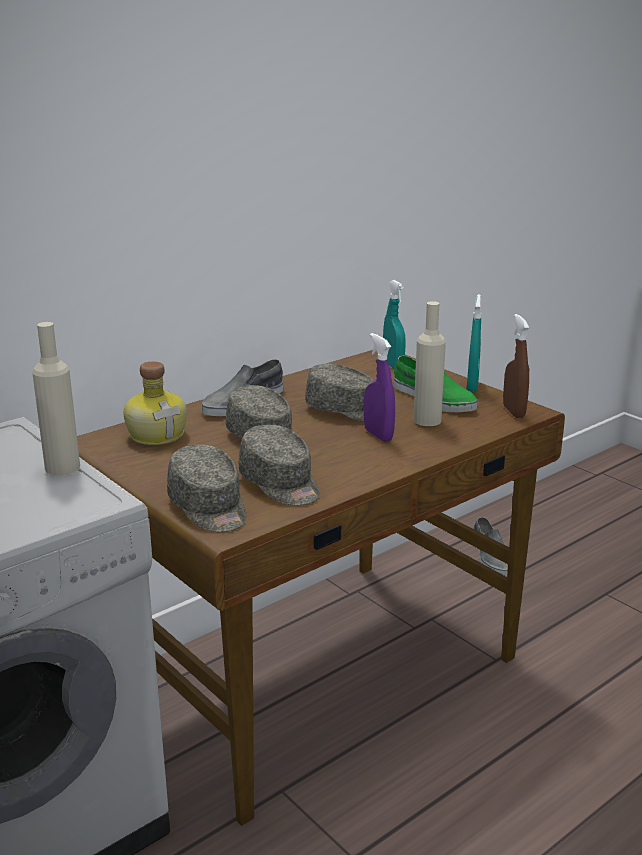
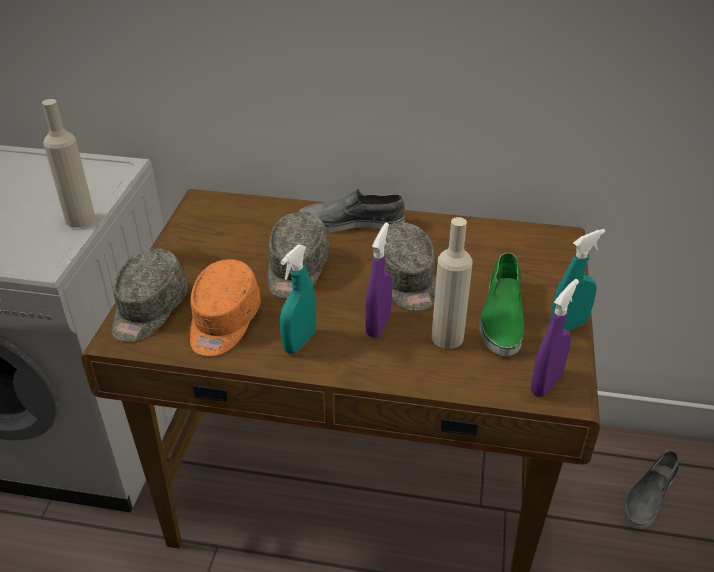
camera: 50 degrees right, 15 degrees up
bottle [123,361,187,445] -> none
grey cap [239,425,320,506] -> orange cap [190,259,261,356]
turquoise spray bottle [383,280,406,369] -> turquoise spray bottle moved to [280,245,316,354]
brown spray bottle [503,314,529,418] -> purple spray bottle [531,279,579,397]

